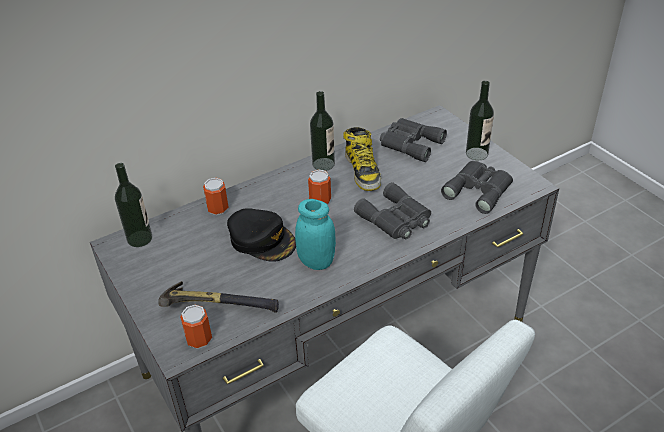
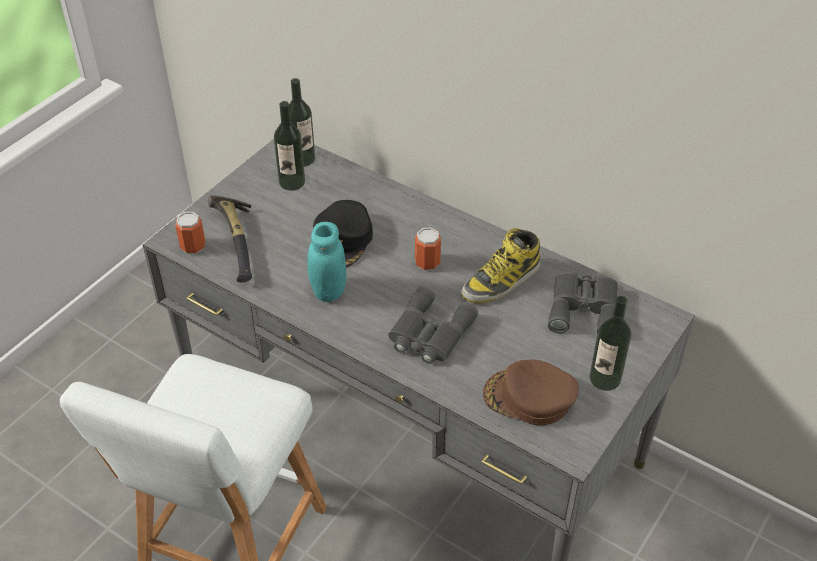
camera: 65 degrees right, 5 degrees up
can [203,178,229,215] -> none
bottle [310,91,335,171] -> bottle moved to [274,101,305,191]
grey binoculars [441,161,513,214] -> brown cap [483,360,579,426]

